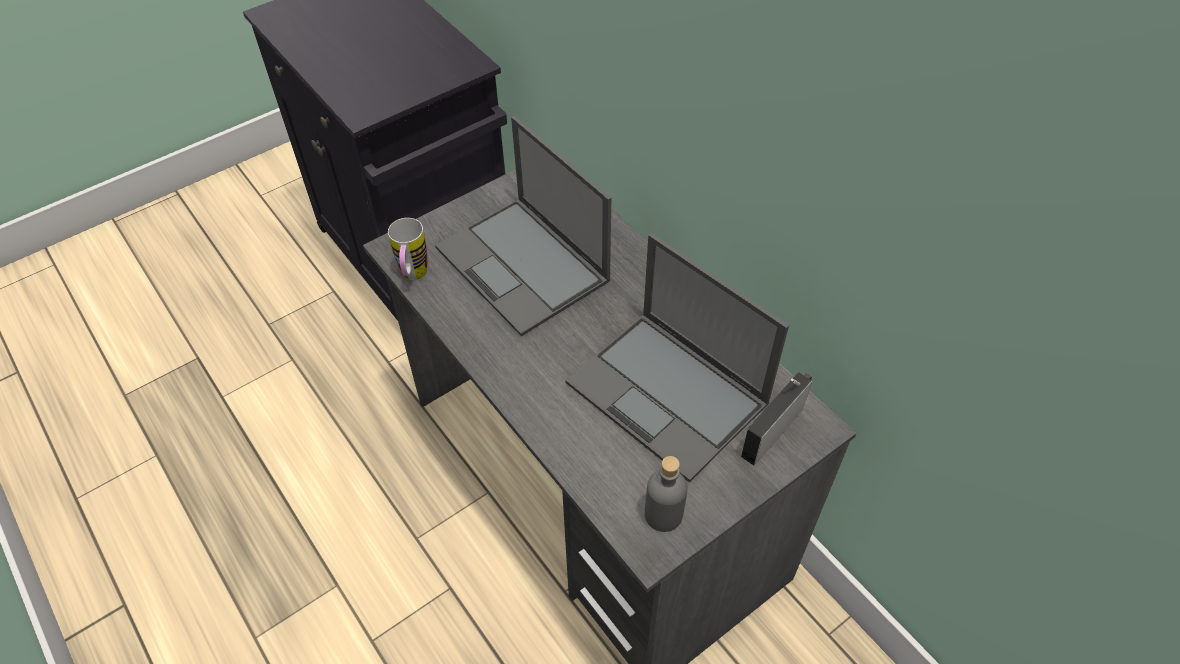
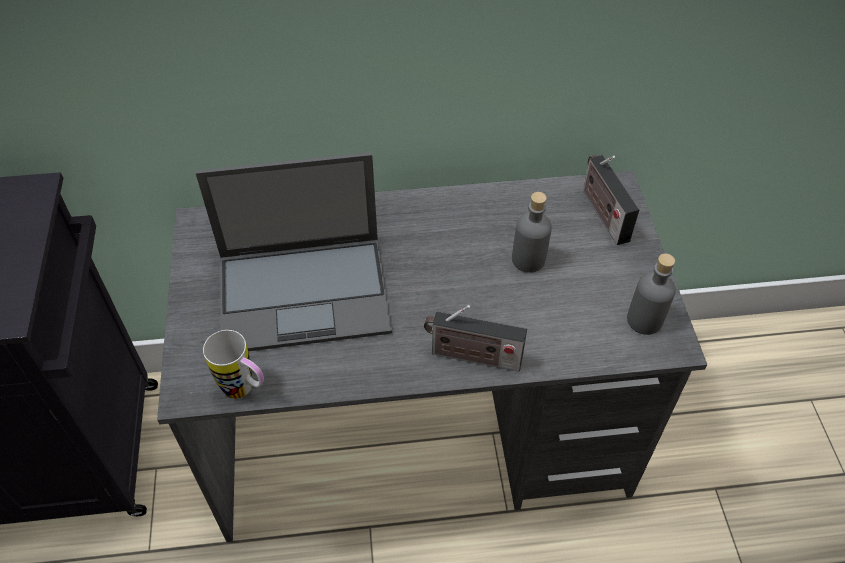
camera: 60 degrees left, 0 degrees up
laptop [565,233,789,482] -> grey bottle [512,192,552,273]
none -> radio [424,305,527,372]

